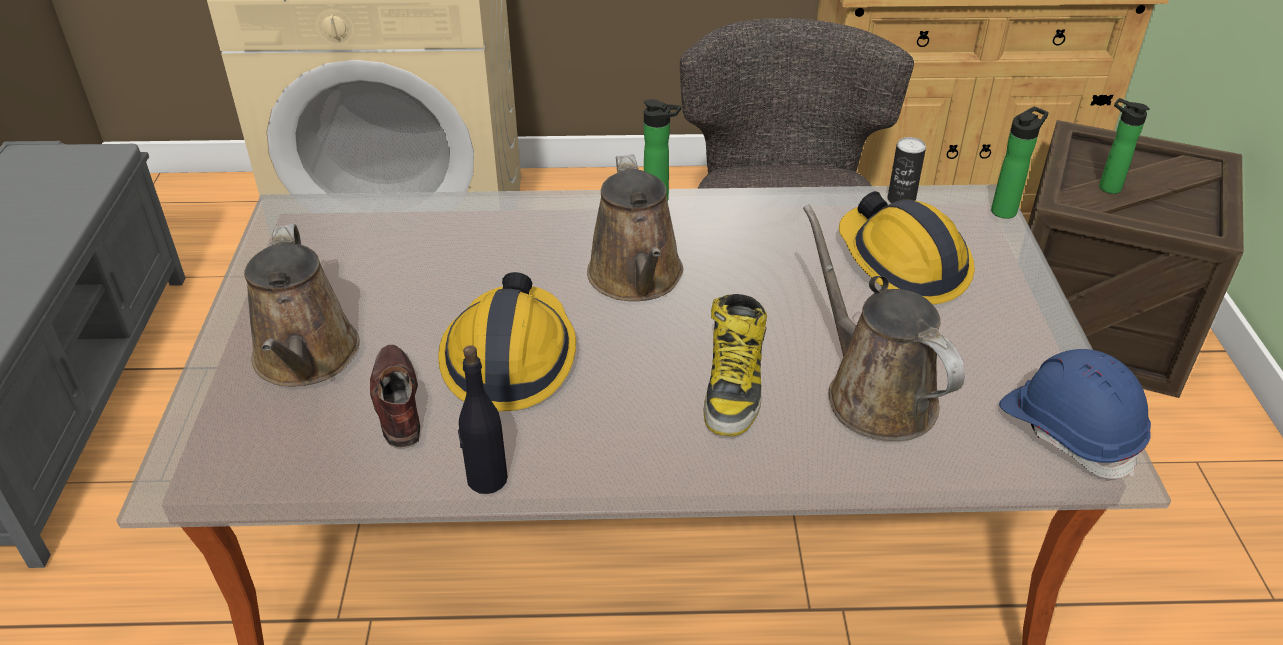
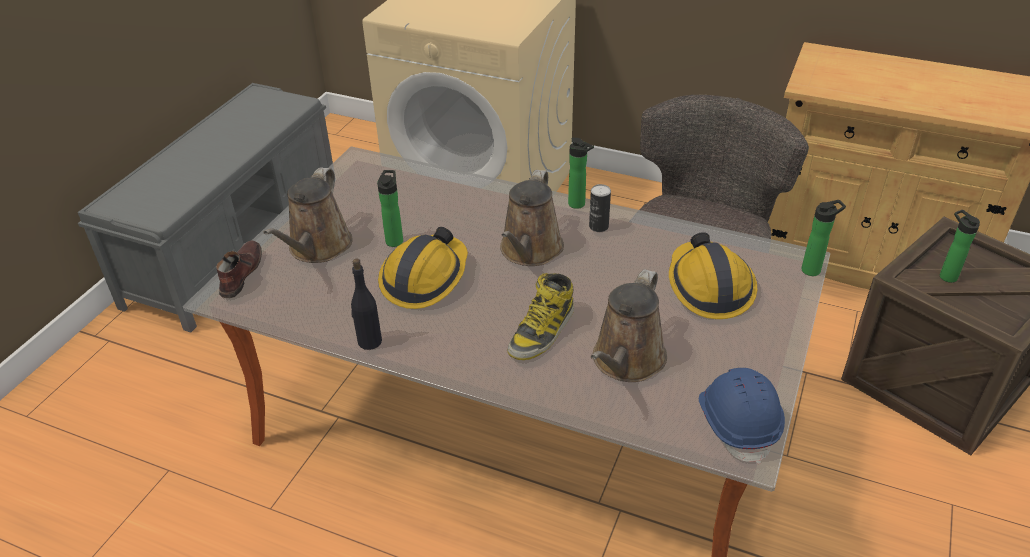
camera: 25 degrees right, 0 degrees up
brown shoe [370,345,420,447] -> brown shoe moved to [216,240,262,298]
brown watering can [803,204,965,441] -> brown watering can turned 150 degrees counterclockwise [591,269,667,382]
can [888,137,926,203] -> can moved to [589,184,611,232]
none -> bottle [377,170,403,247]

